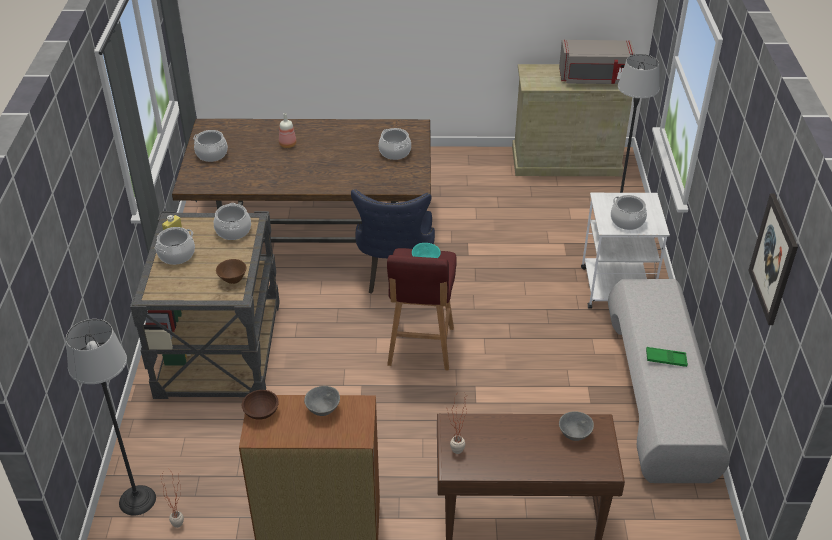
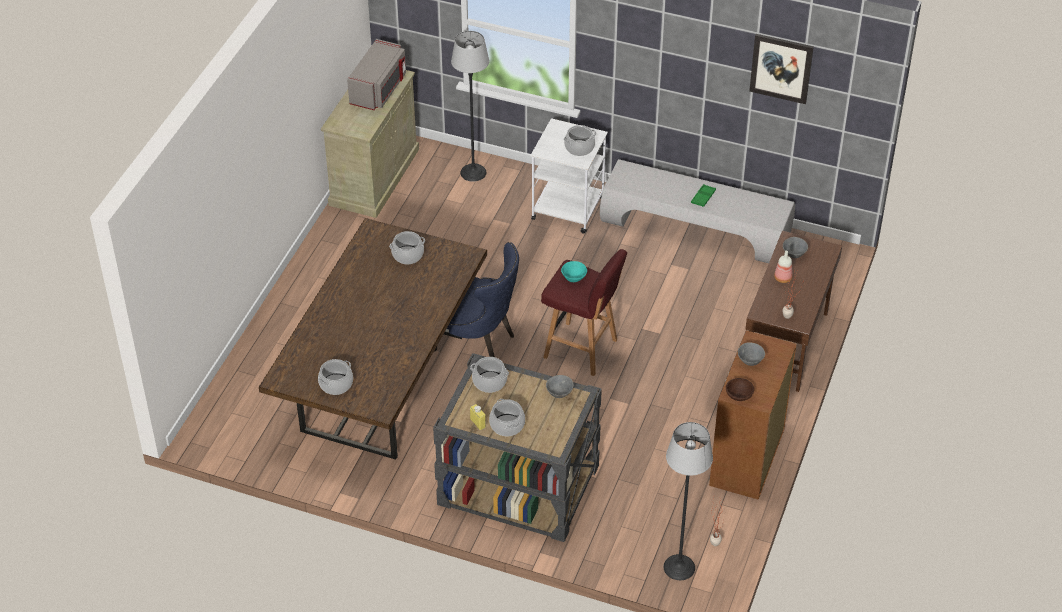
camera: 70 degrees left, 5 degrees up
brown bowl [216,259,246,284] -> grey bowl [546,375,573,398]
bottle [279,113,297,148] -> bottle moved to [774,251,793,283]

